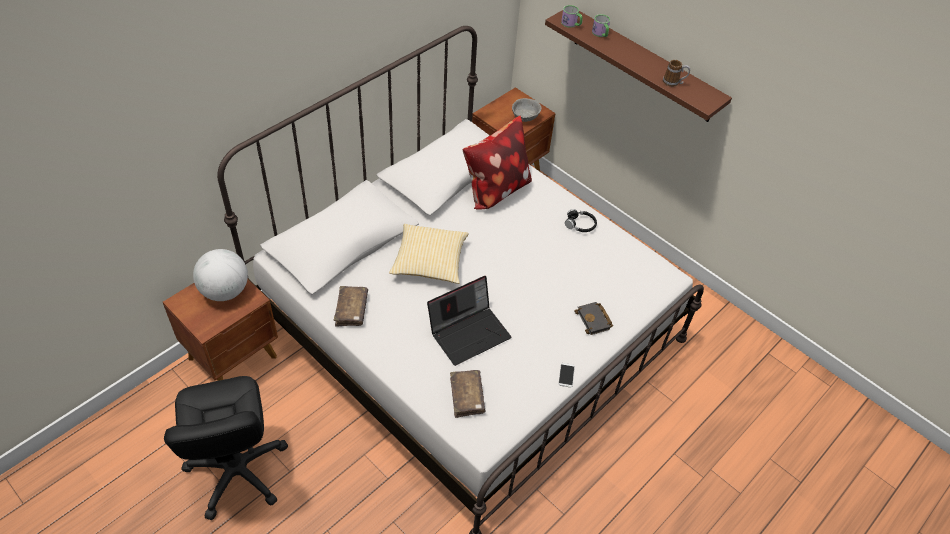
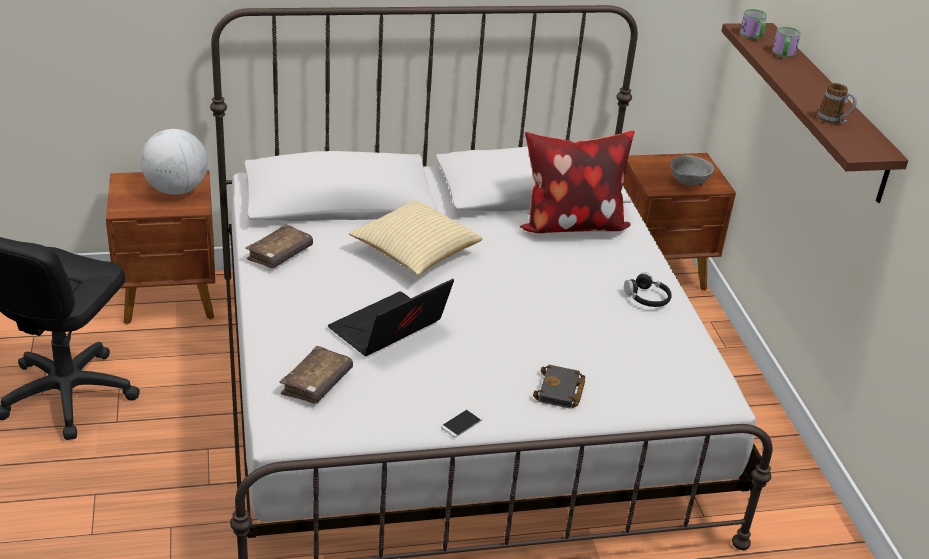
camera: 35 degrees right, 15 degrees down
laptop [427,276,511,366] -> laptop turned 135 degrees clockwise [328,279,454,356]

